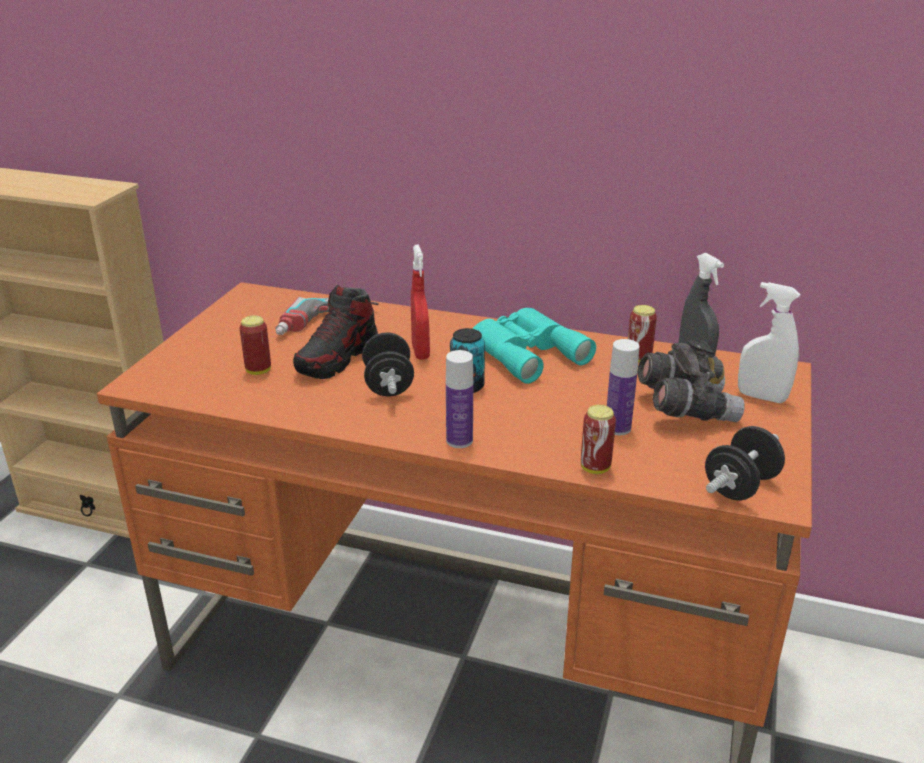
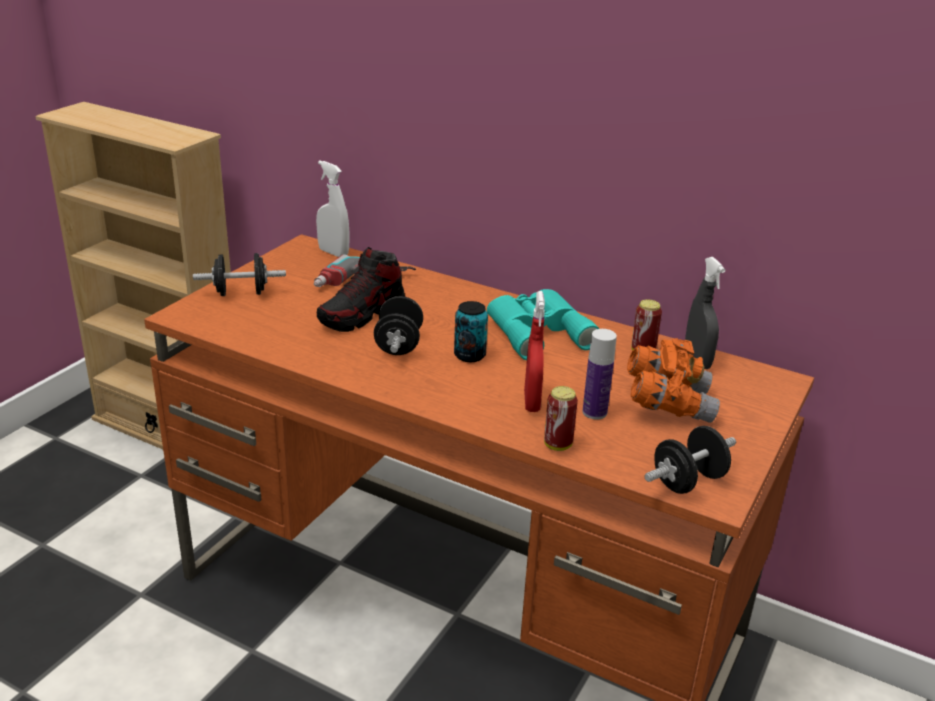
camera: 10 degrees right, 0 degrees up
can [240,315,271,375] -> none
red spray bottle [411,244,430,360] -> red spray bottle moved to [524,291,545,412]
bottle [446,350,473,448] -> none
grey binoculars [637,340,745,422] -> orange binoculars [627,338,720,423]
white spray bottle [738,282,800,403] -> white spray bottle moved to [316,160,350,257]
none -> black dumbbell [193,253,286,296]

